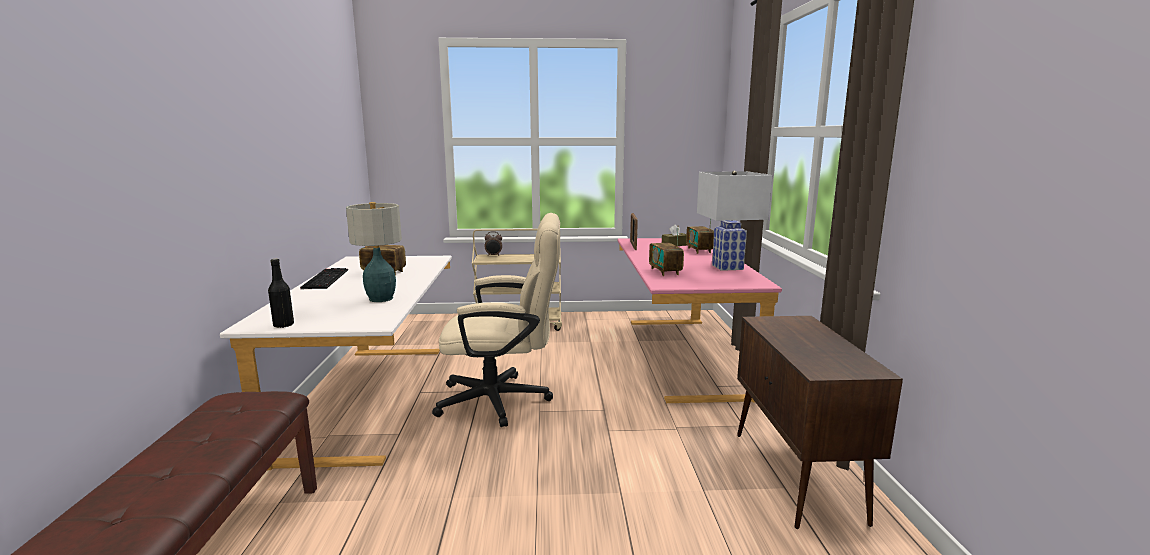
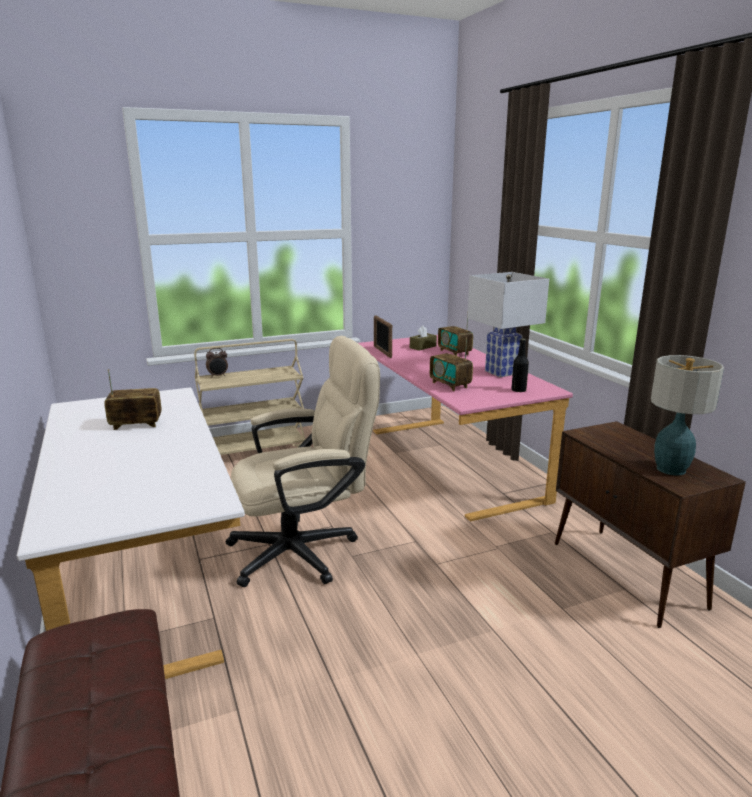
camera: 20 degrees left, 5 degrees up
black bottle [268,259,294,328] -> black bottle moved to [511,338,529,393]
keyboard [300,268,348,289] -> none
table lamp [346,202,402,302] -> table lamp moved to [651,355,724,476]

